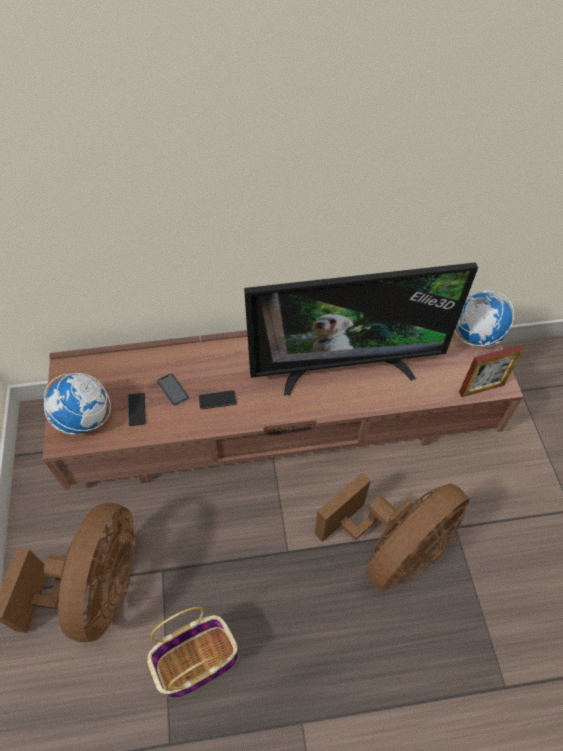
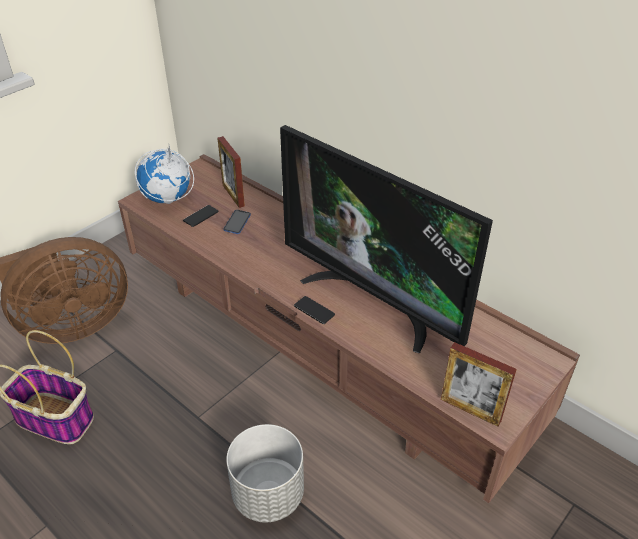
camera: 50 degrees right, 15 degrees down
phone [199,390,236,409] -> phone moved to [294,296,335,324]
brown fan [315,472,469,591] -> grey planter [226,424,304,522]
globe [454,290,514,347] -> none
none -> picture frame [217,136,245,208]

